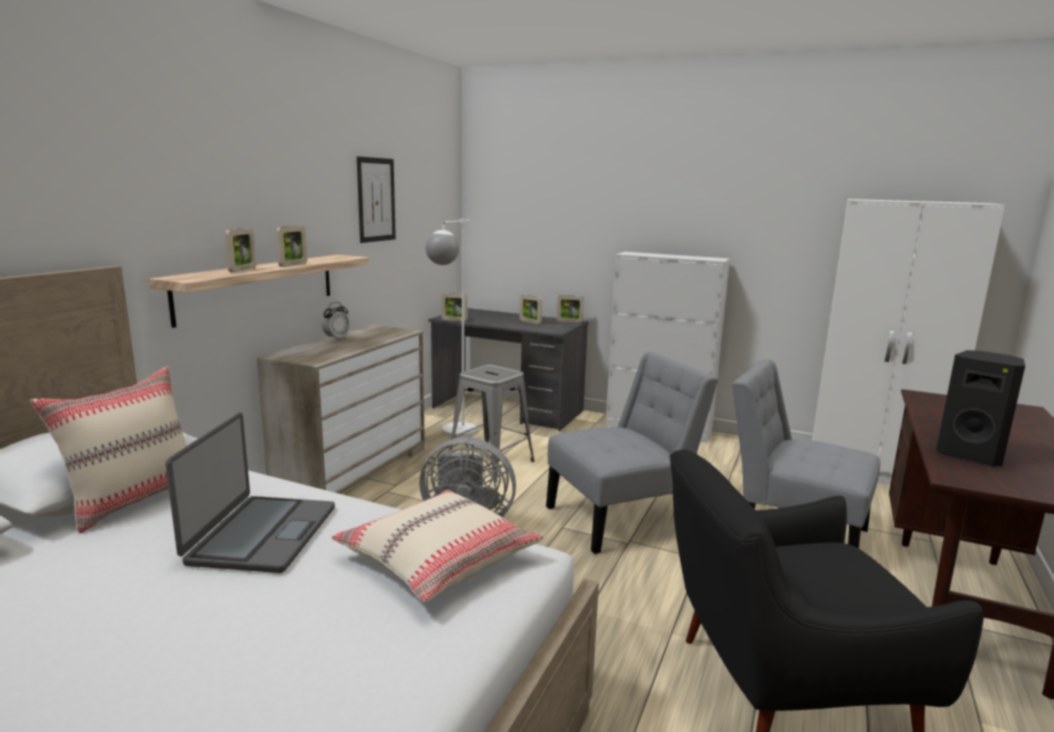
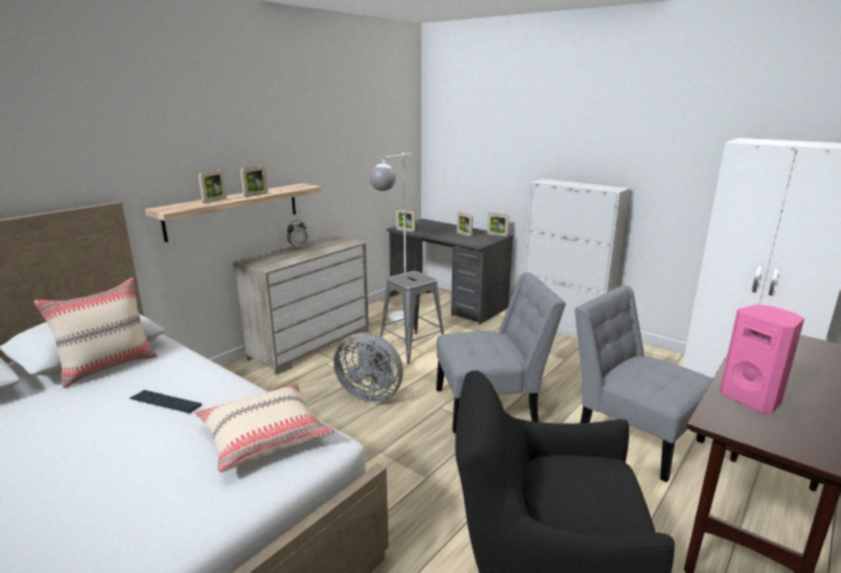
camera: 15 degrees right, 5 degrees up
laptop [166,412,335,573] -> keyboard [130,390,202,413]
picture [357,156,396,243] -> none
black speaker [936,350,1025,467] -> pink speaker [719,304,804,414]

